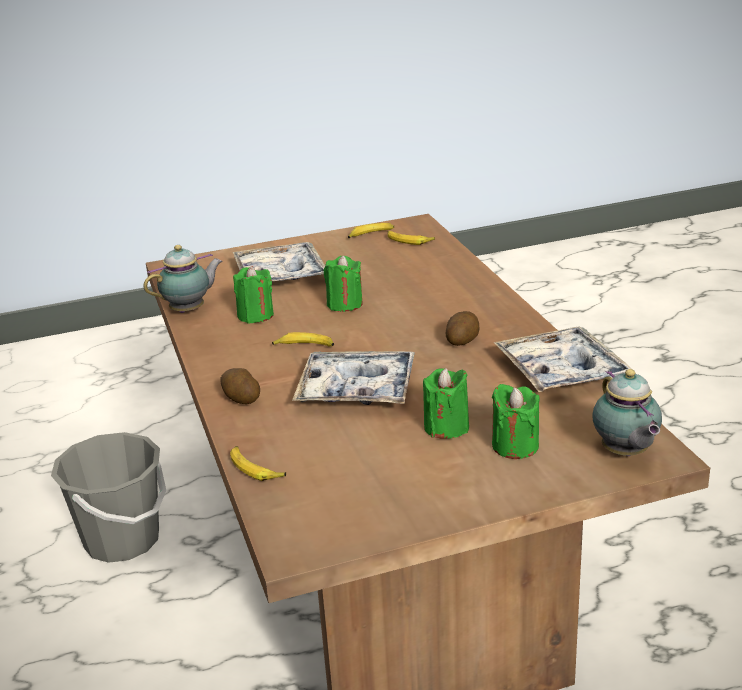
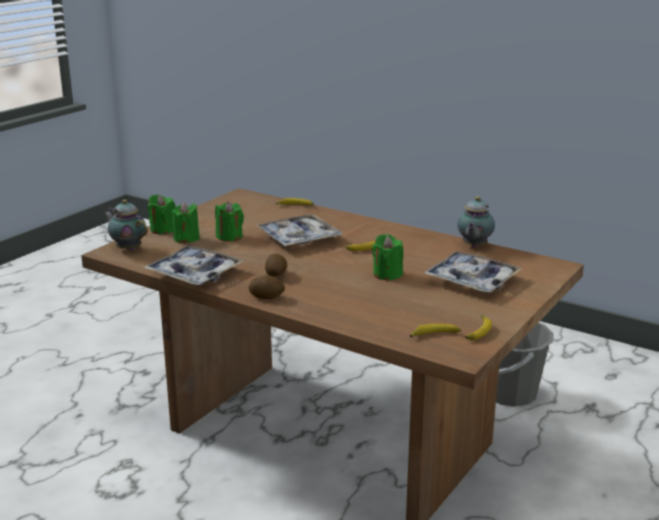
camera: 140 degrees right, 5 degrees down
potato [220,368,260,404] -> potato moved to [249,275,285,299]
green candle [233,266,274,324] -> green candle moved to [148,194,175,234]

